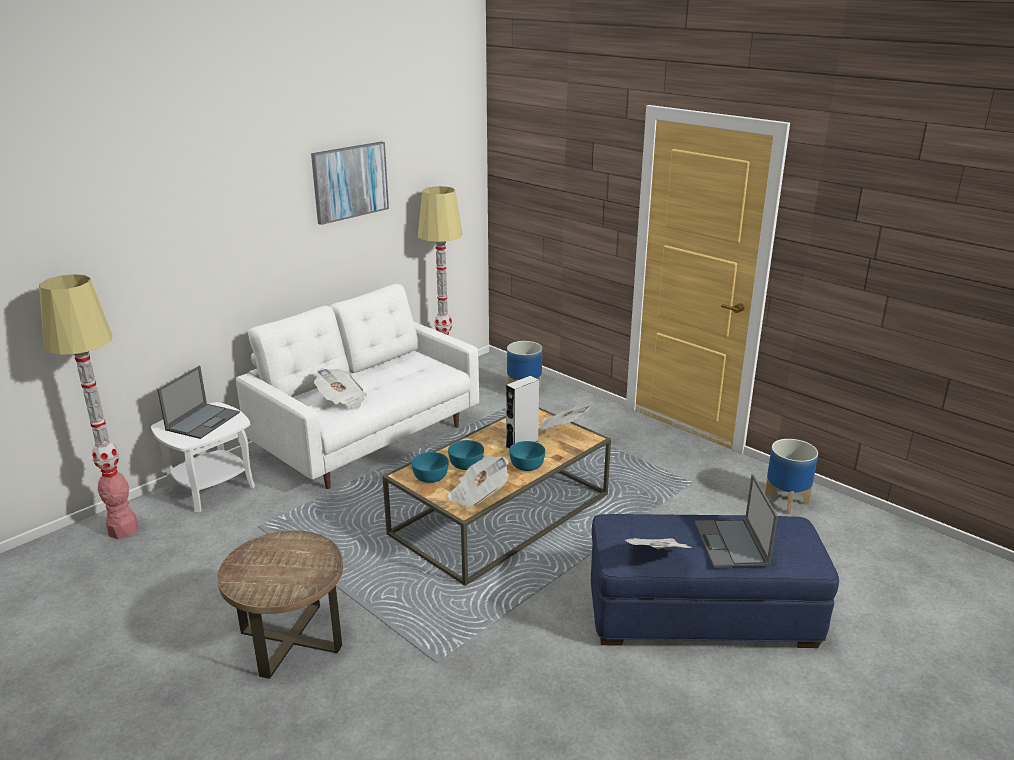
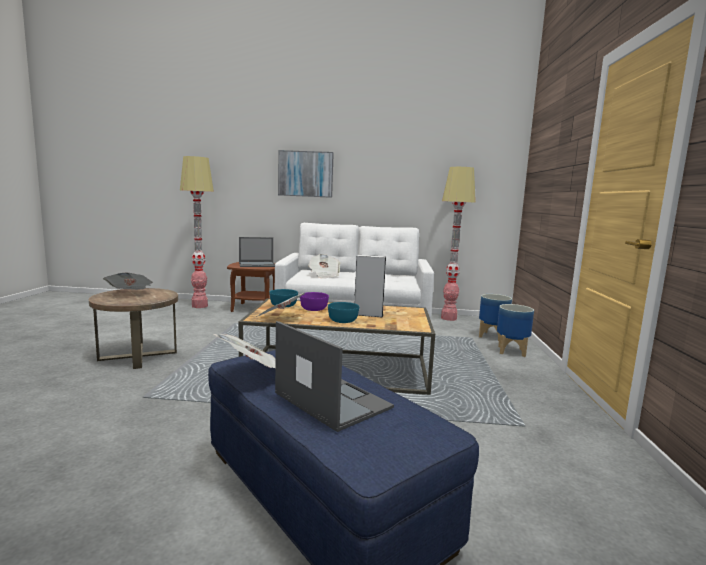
camera: 50 degrees right, 15 degrees down
white side table [151,402,255,513] -> brown side table [227,262,276,312]
picture [311,141,389,225] -> picture moved to [278,150,334,198]
turquoise bowl [448,440,484,470] -> purple bowl [300,292,329,311]
newspaper [539,403,590,431] -> newspaper moved to [103,273,152,290]
laptop [695,474,778,568] -> laptop turned 90 degrees clockwise [275,321,394,432]
planter [765,439,818,515] -> planter moved to [497,304,534,357]

